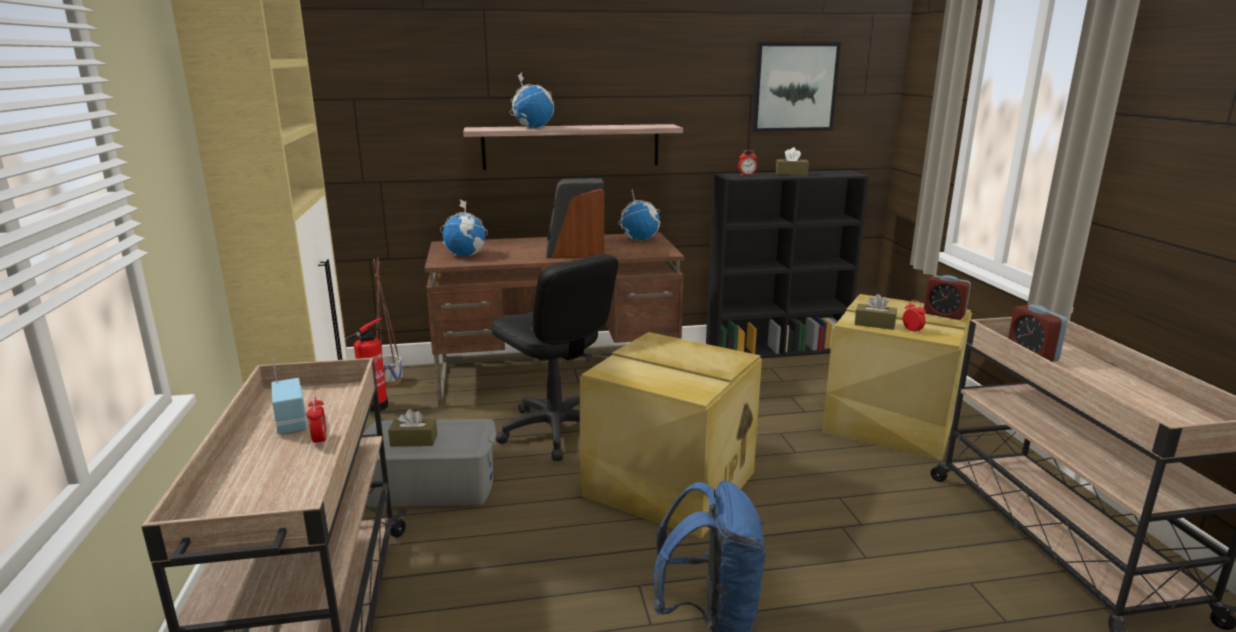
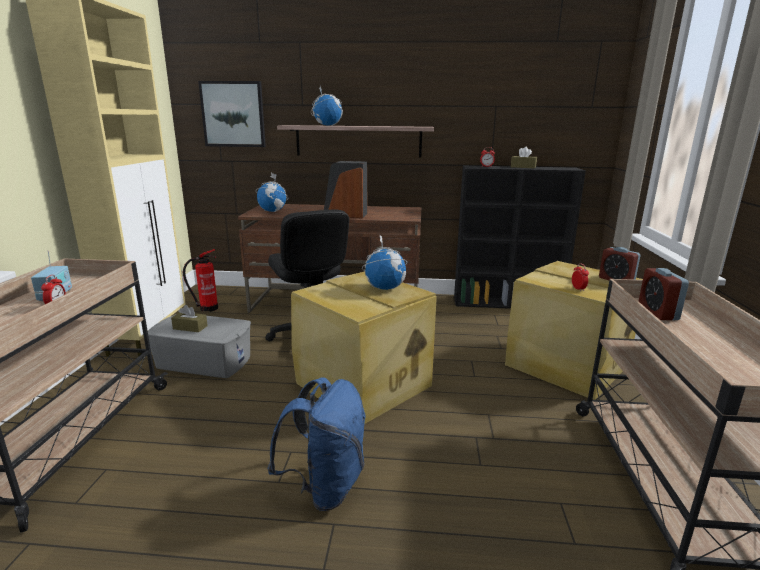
camera: 15 degrees right, 0 degrees up
planter [374,257,403,386] -> none
globe [618,189,660,240] -> globe moved to [362,236,407,290]
picture [752,42,841,132] -> picture moved to [198,81,266,147]
brown tissue box [854,294,897,330] -> none

